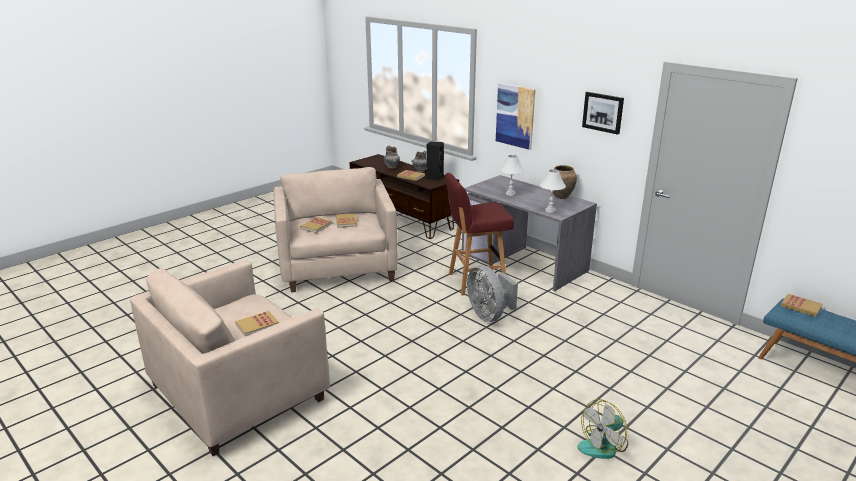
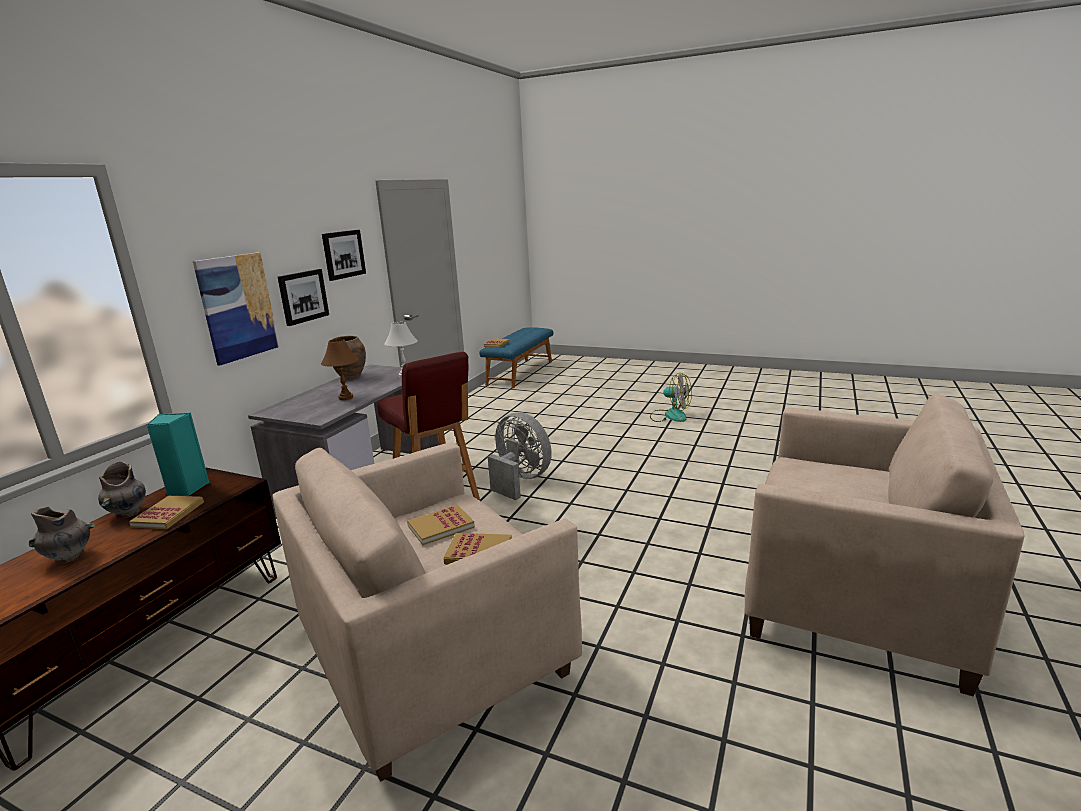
camera: 110 degrees left, 5 degrees down
book [235,311,279,337] -> none
black speaker [427,142,444,181] -> turquoise speaker [147,412,209,496]
grey fan [467,265,518,322] -> grey fan turned 90 degrees counterclockwise [488,412,552,500]
white table lamp [500,155,524,196] -> brown table lamp [321,339,359,400]
none -> picture [278,269,329,326]

